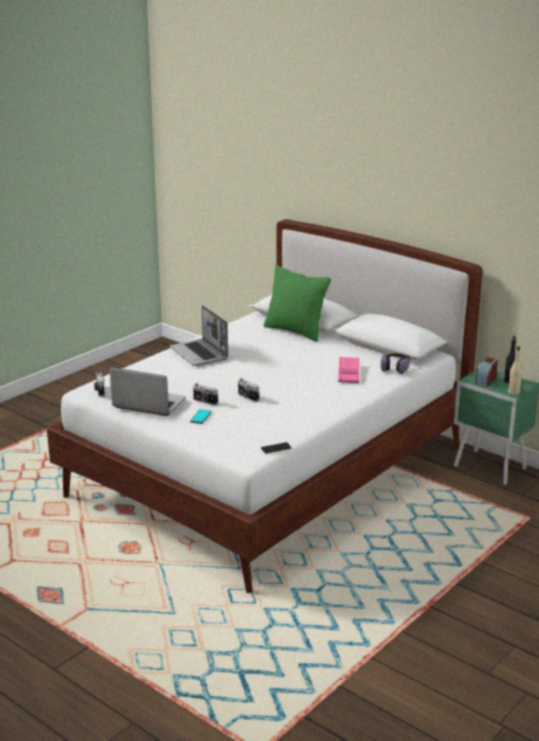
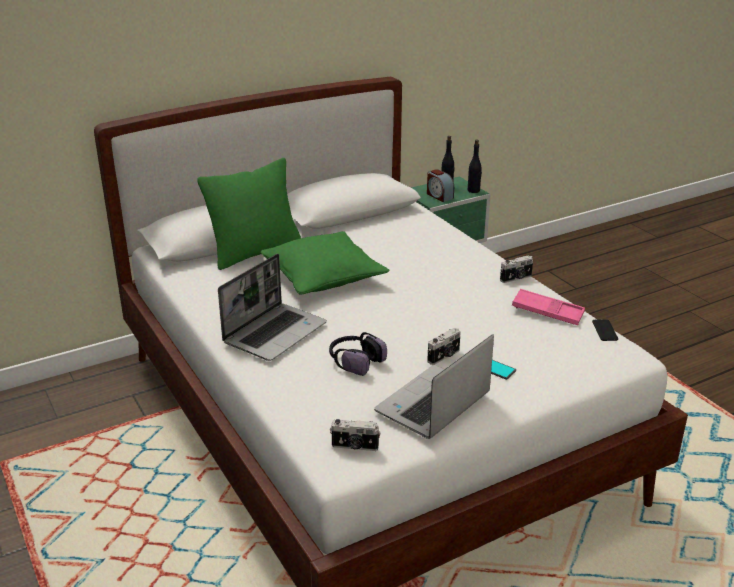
camera: 70 degrees left, 5 degrees up
laptop [170,305,228,366] -> laptop turned 45 degrees counterclockwise [218,254,327,361]
camera [238,378,259,402] -> camera moved to [500,255,533,283]
pink tray [338,357,359,383] -> pink tray moved to [512,289,585,325]
headphones [380,354,410,374] -> headphones moved to [329,332,387,376]
beige bottle [508,346,522,395] -> black bottle [468,139,482,193]
none -> green pillow [261,231,390,295]

